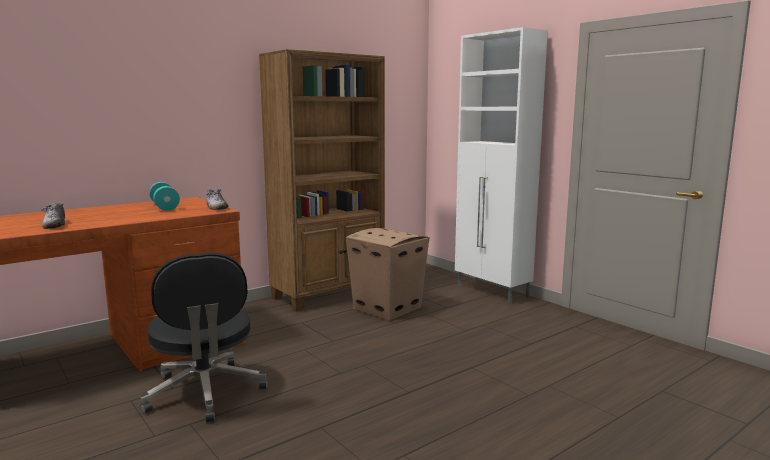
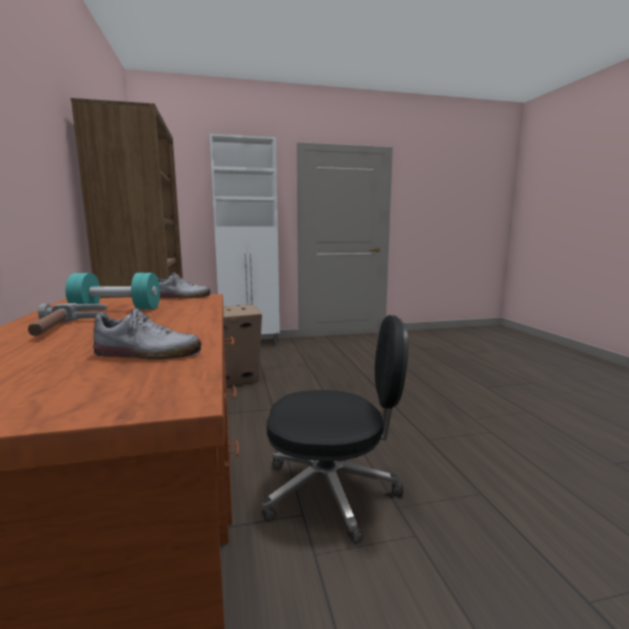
camera: 65 degrees left, 0 degrees up
none -> hammer [28,303,108,336]

